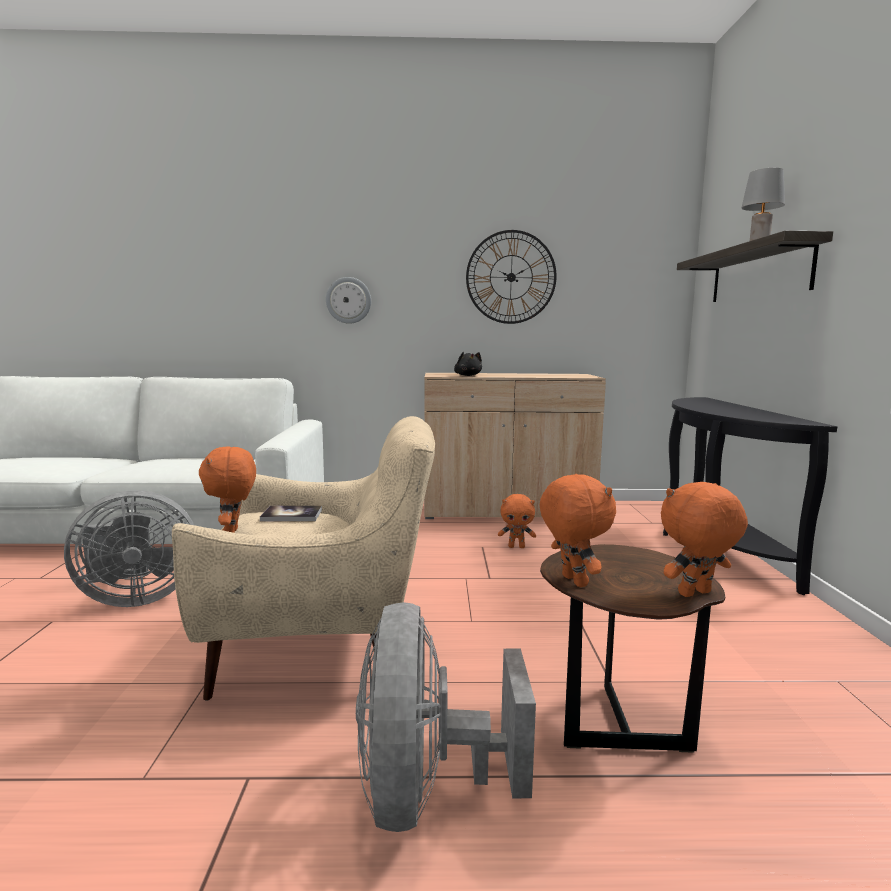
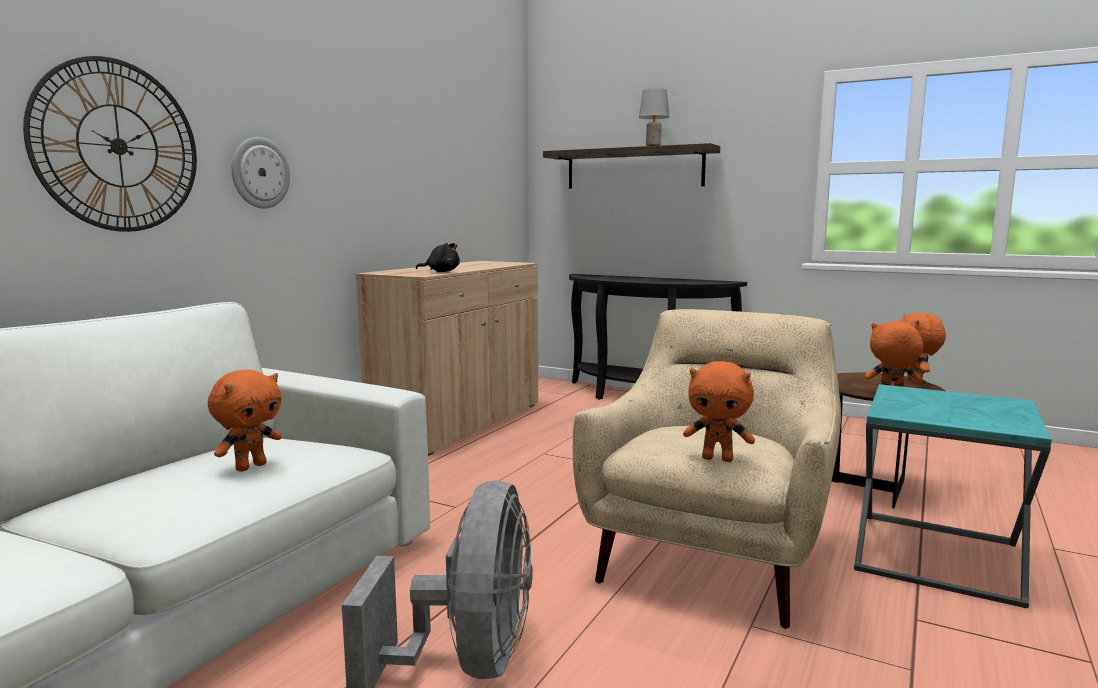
camera: 60 degrees left, 0 degrees up
book [260,506,322,522] -> none
grey fan [356,602,536,832] -> turquoise side table [854,384,1052,608]
wall clock [466,230,557,324] -> wall clock moved to [23,56,197,232]
orange plush toy [498,494,536,548] -> orange plush toy moved to [208,370,281,472]

